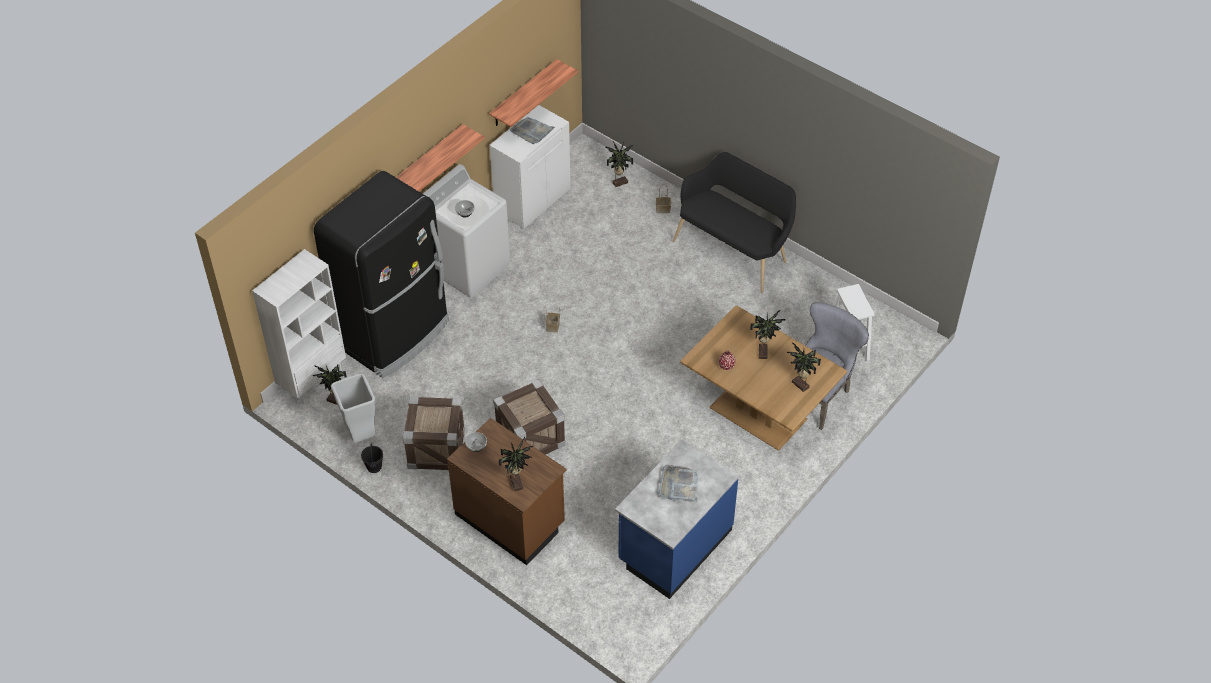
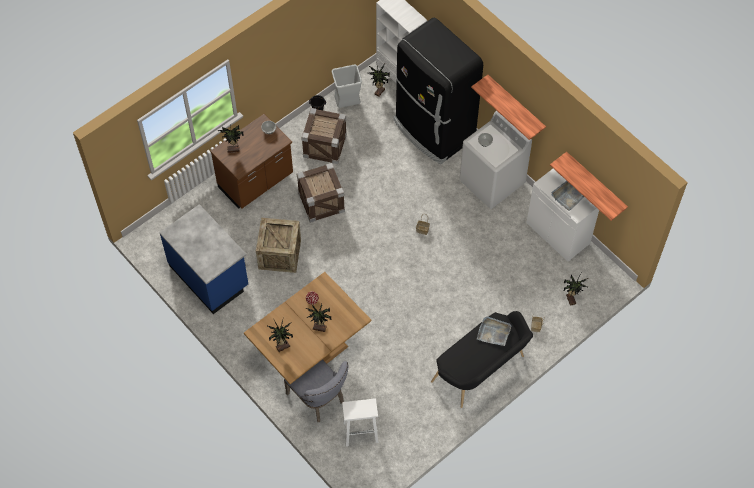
camera: 100 degrees right, 10 degrees up
grey tray [659,465,698,502] -> grey tray moved to [477,317,511,346]
none -> crate [256,218,301,273]

